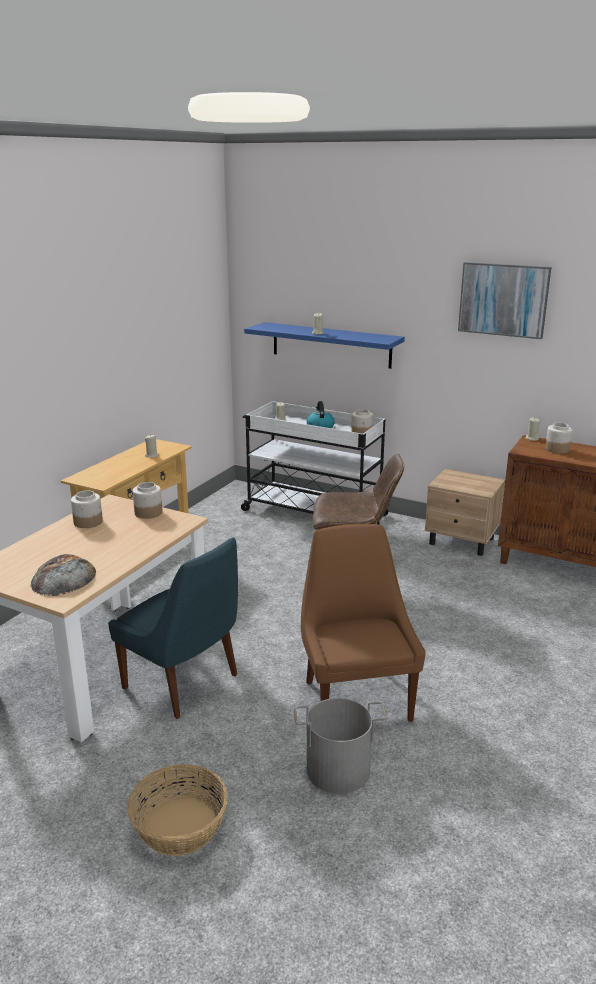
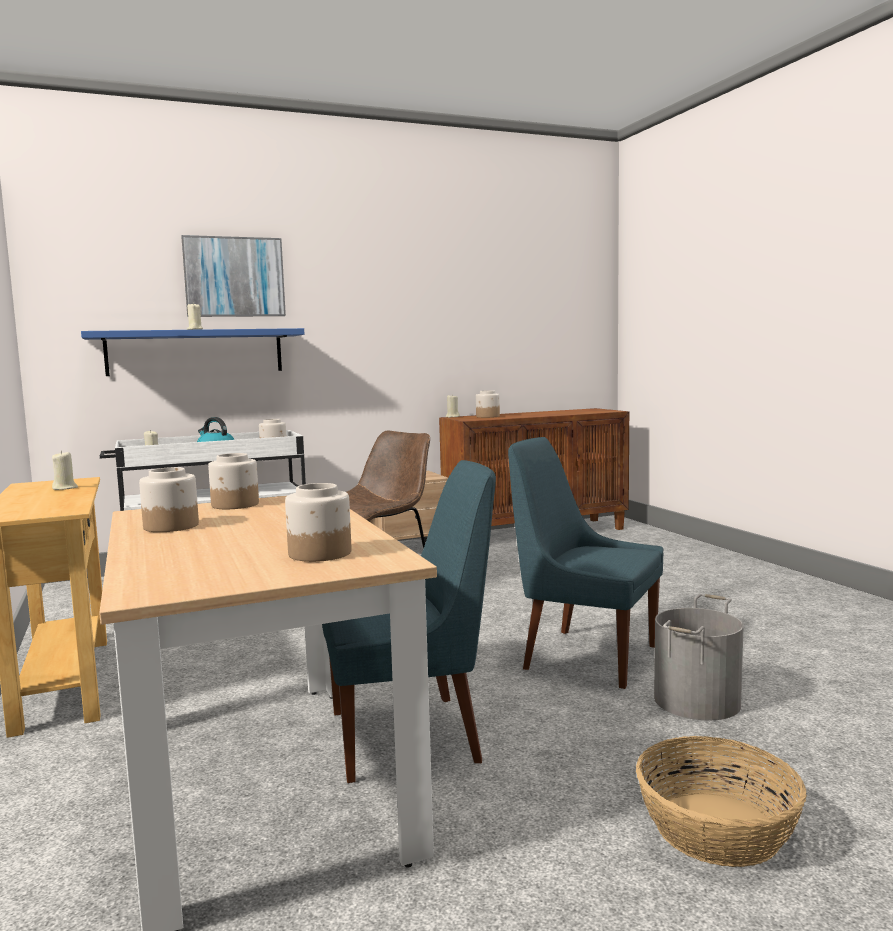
camera: 50 degrees left, 15 degrees down
bread [31,554,96,596] -> jar [285,483,351,562]
brown chair [301,524,426,722] -> blue chair [508,437,663,689]
picture [458,262,552,339] -> picture moved to [181,235,286,317]

